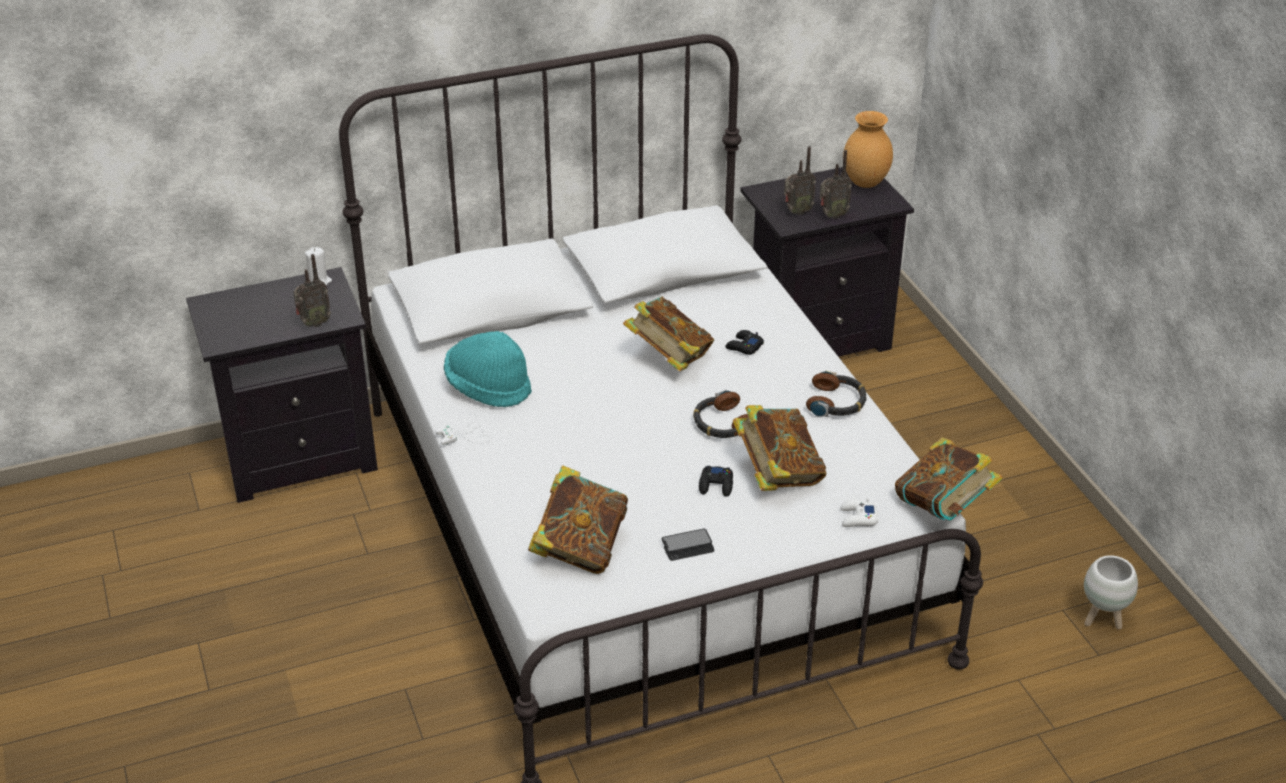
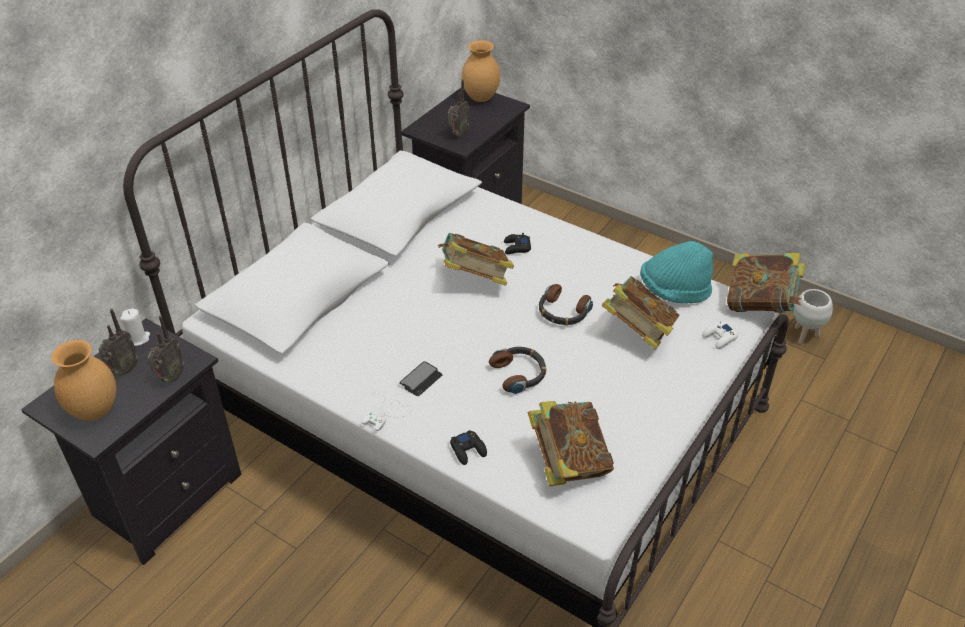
camera: 35 degrees left, 5 degrees up
turquoise hat [444,331,532,407] -> turquoise hat moved to [640,241,713,304]
phone [662,529,714,561] -> phone moved to [399,361,442,396]
black game controller [699,466,733,497] -> black game controller moved to [450,430,487,465]
headphones [806,371,867,417] -> headphones moved to [489,347,546,394]
radio [820,150,852,219] -> radio moved to [99,309,138,376]
none -> brown vase [52,340,117,421]

